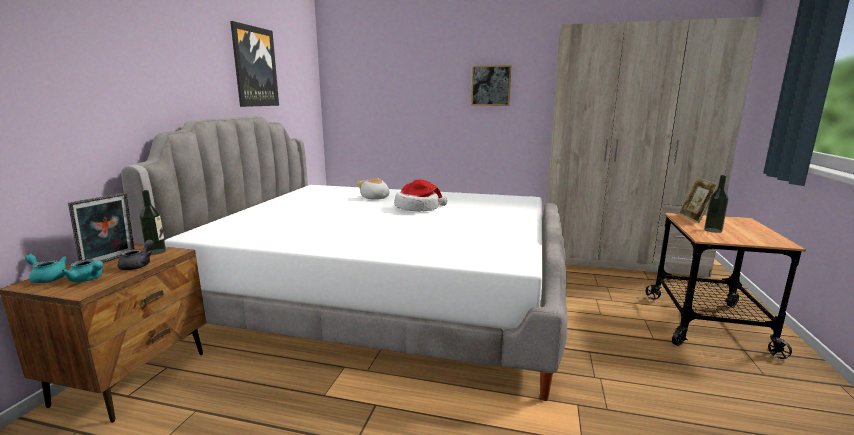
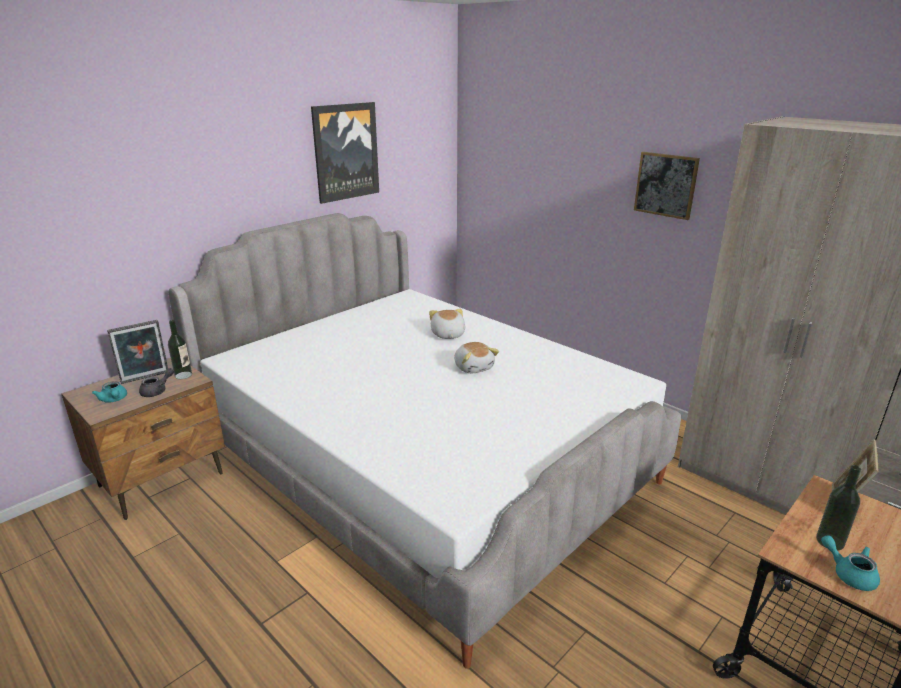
camera: 30 degrees right, 10 degrees up
turquoise teapot [25,254,67,283] -> turquoise teapot moved to [821,535,880,591]
hat [395,180,447,212] -> plush toy [454,342,499,373]

